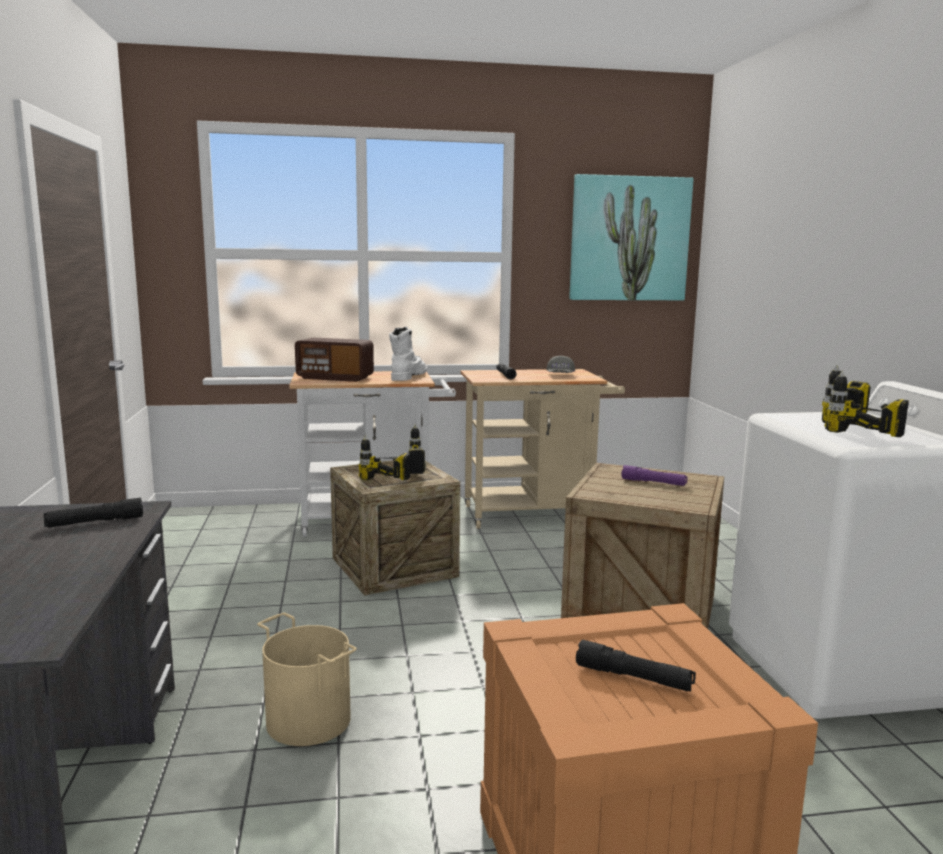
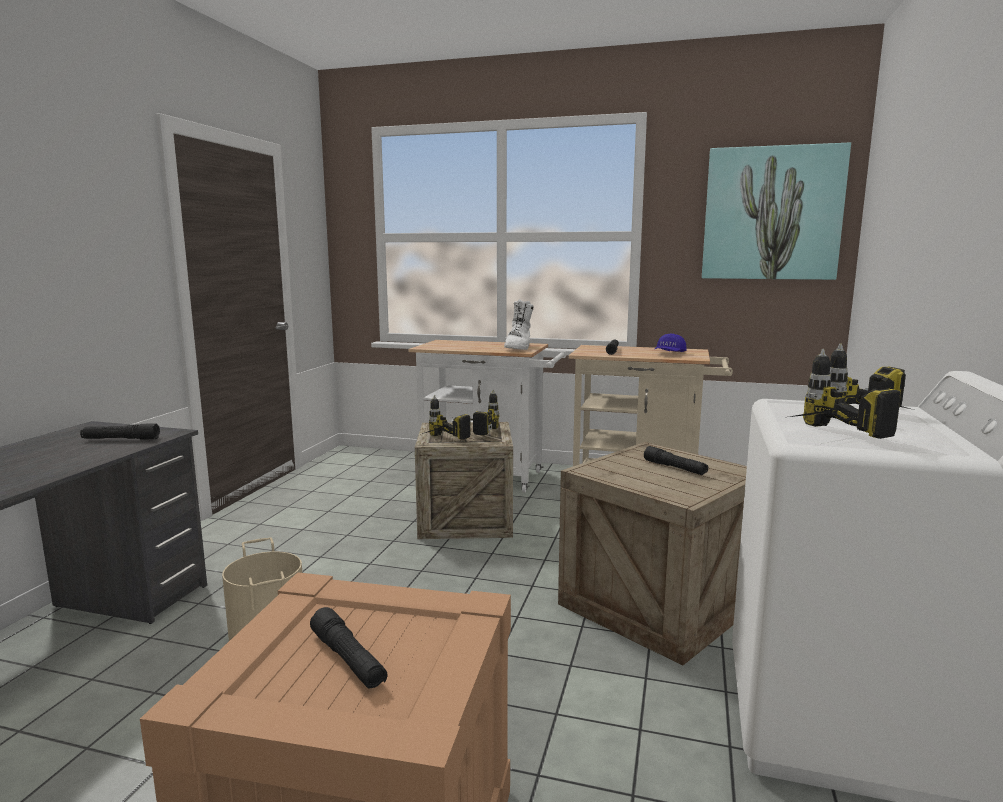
camera: 25 degrees right, 0 degrees up
radio [295,338,374,382] -> none
white boot [389,326,427,381] -> white boot turned 150 degrees clockwise [504,299,534,350]
grey cap [546,355,575,373] -> blue cap [655,334,686,352]
purple flashlight [622,465,687,486] -> black flashlight [644,446,708,475]

